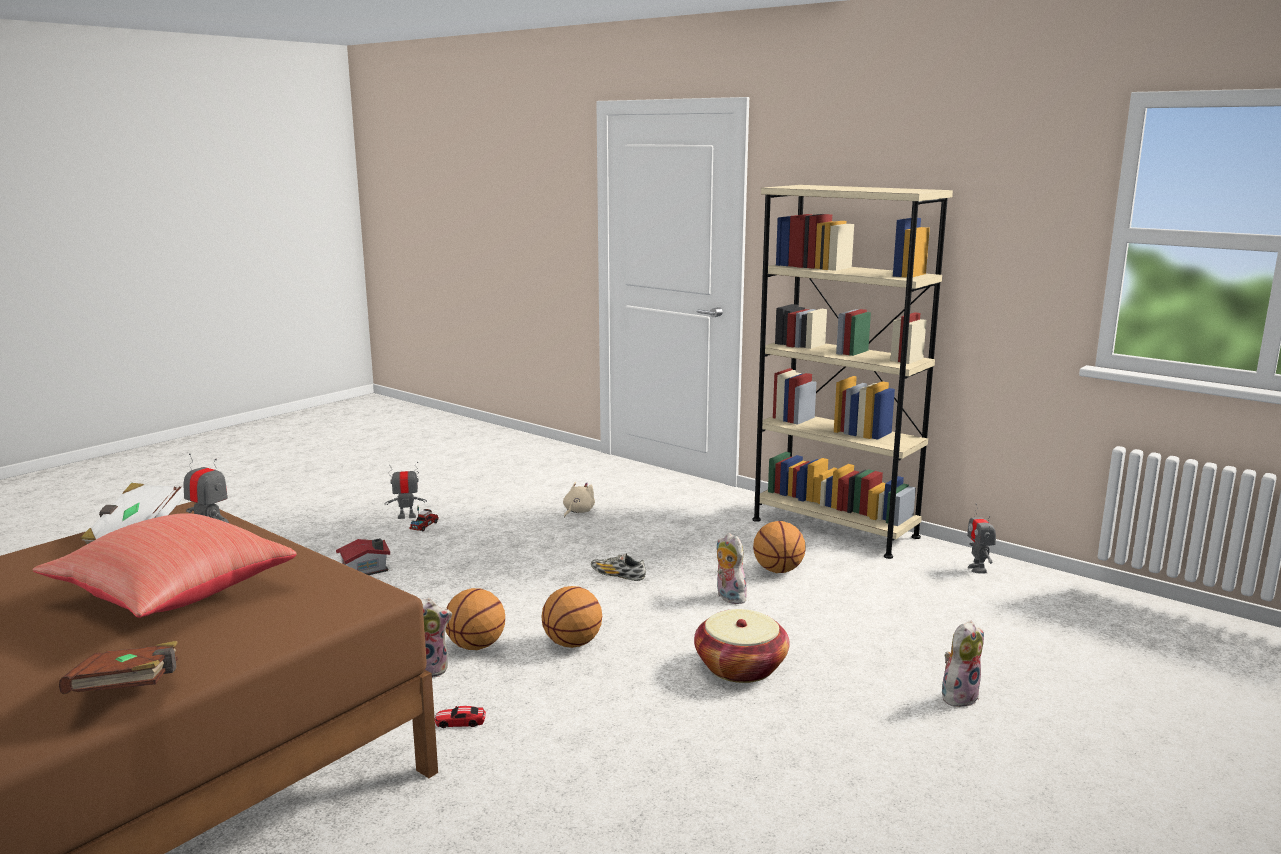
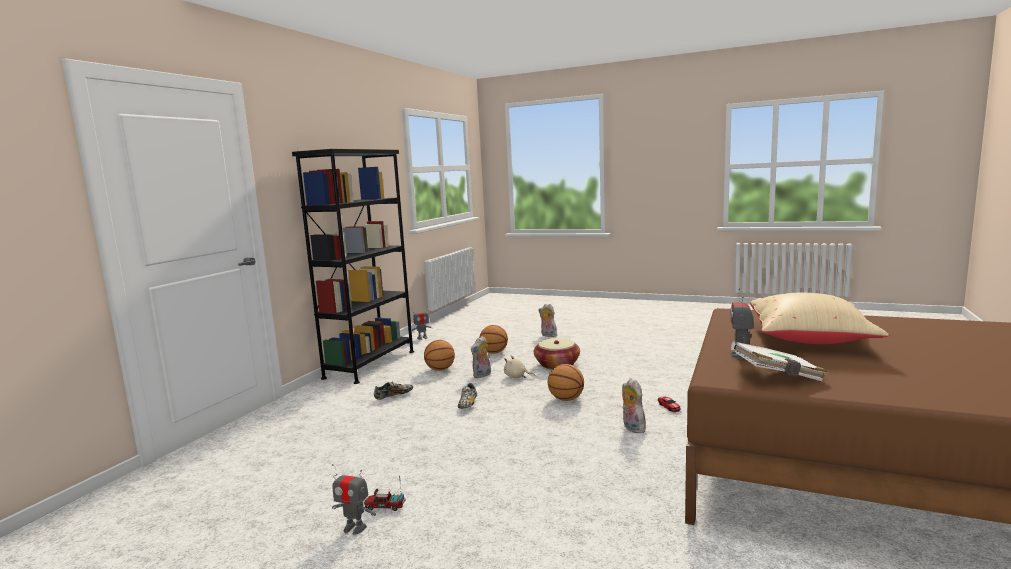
camera: 105 degrees left, 5 degrees down
red pillow [33,513,296,618] -> beige pillow [750,293,889,344]
brown book [59,641,178,694] -> none
toy house [336,538,390,575] -> none
toy robot [385,462,427,519] -> toy robot turned 45 degrees counterclockwise [332,464,376,535]
basketball [446,588,505,650] -> basketball moved to [479,325,508,354]
beige plush toy [563,482,595,518] -> beige plush toy moved to [504,355,535,378]
beige bookcase [752,185,953,559] -> black bookcase [292,149,414,384]
none -> shoe [374,382,413,400]

